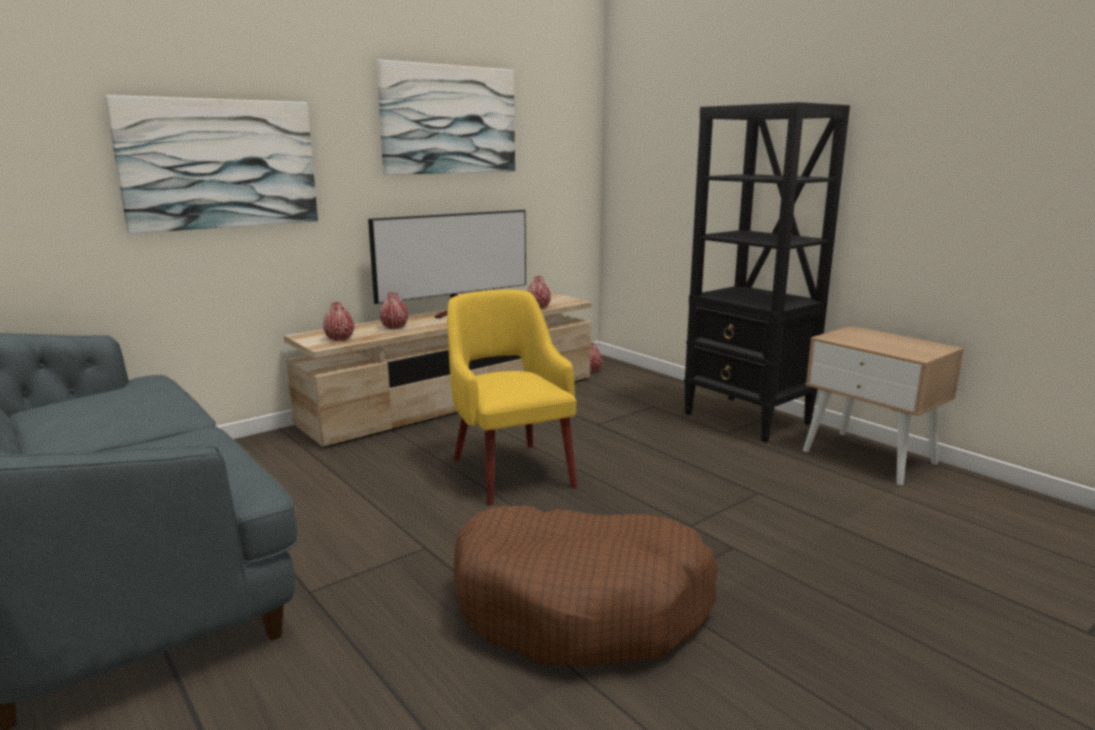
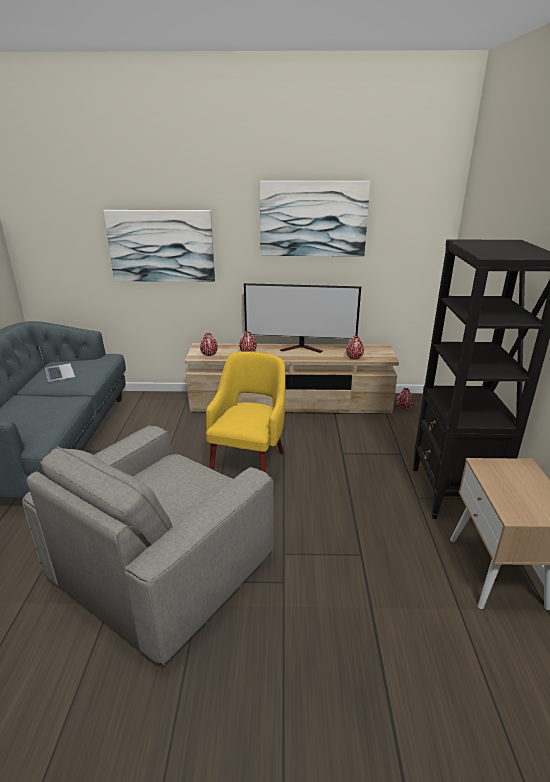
camera: 40 degrees right, 10 degrees up
brown dog bed [453,506,718,666] -> grey armchair [22,425,274,665]
none -> laptop [39,347,75,382]

